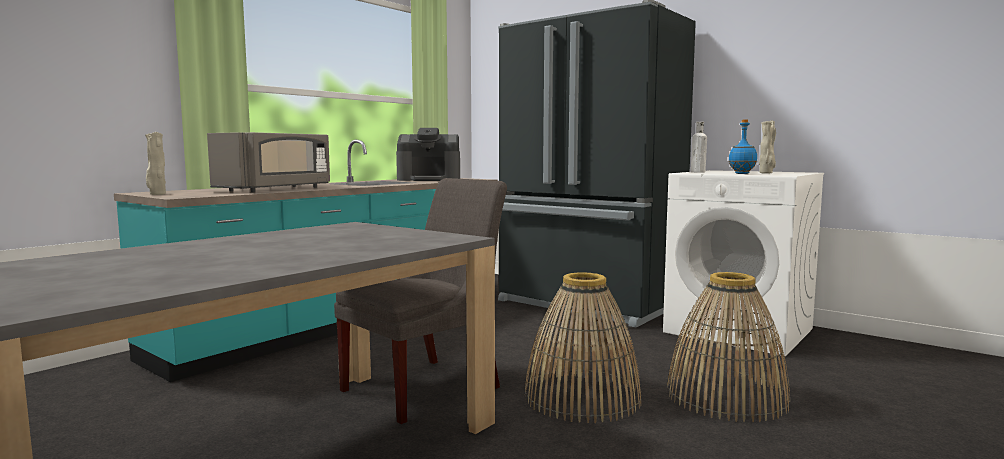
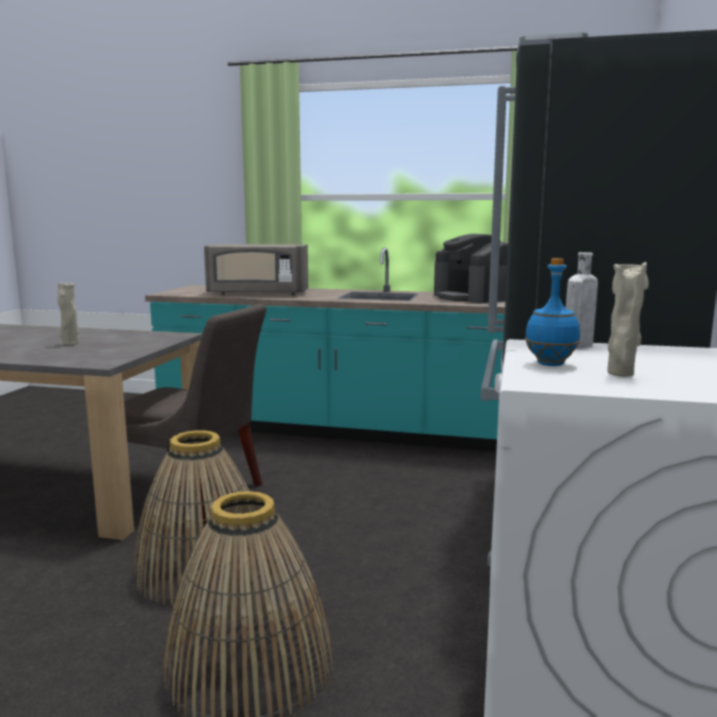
camera: 65 degrees right, 5 degrees up
beige vase [145,132,166,195] -> beige vase moved to [57,283,79,345]

